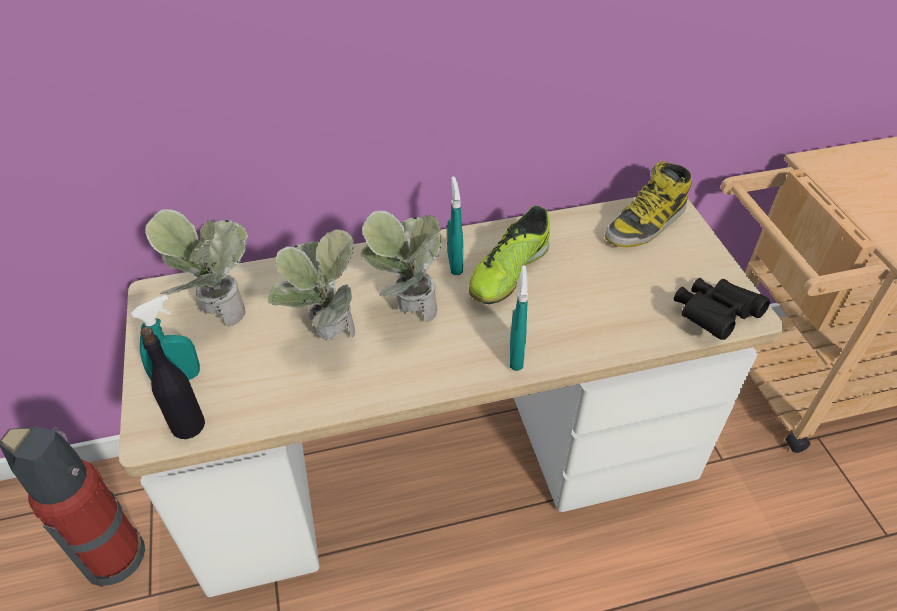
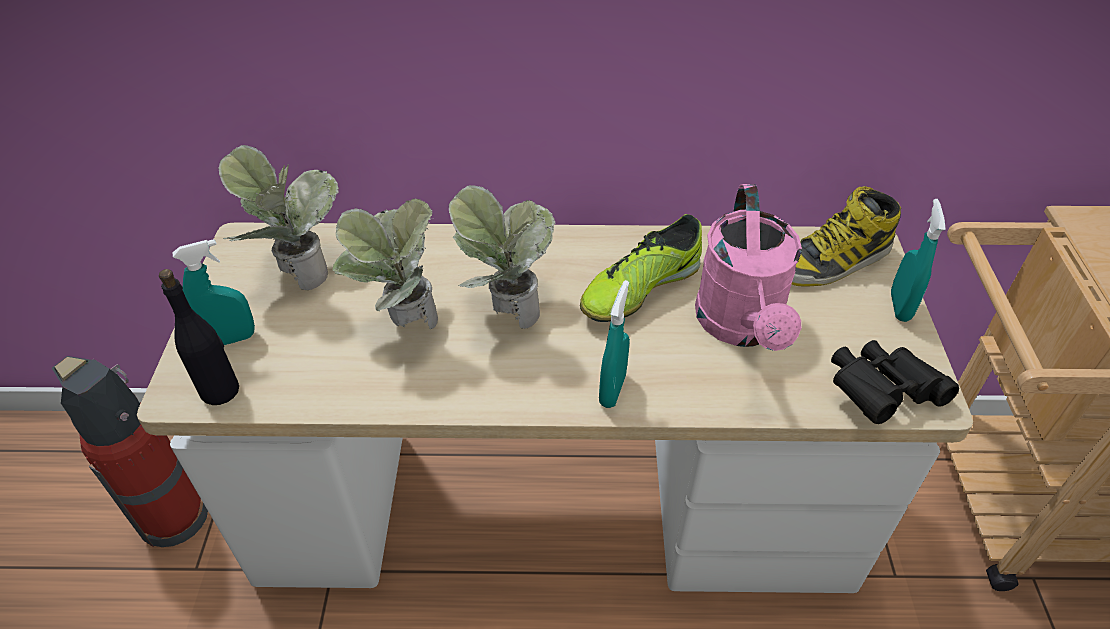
camera: 15 degrees right, 0 degrees up
turquoise spray bottle [447,176,463,275] -> turquoise spray bottle moved to [891,199,946,322]
none -> pink watering can [695,184,802,351]

